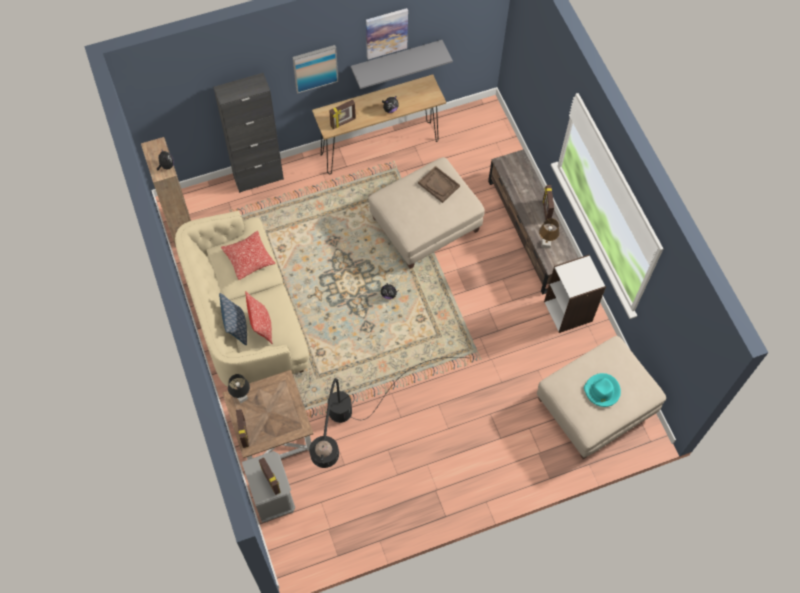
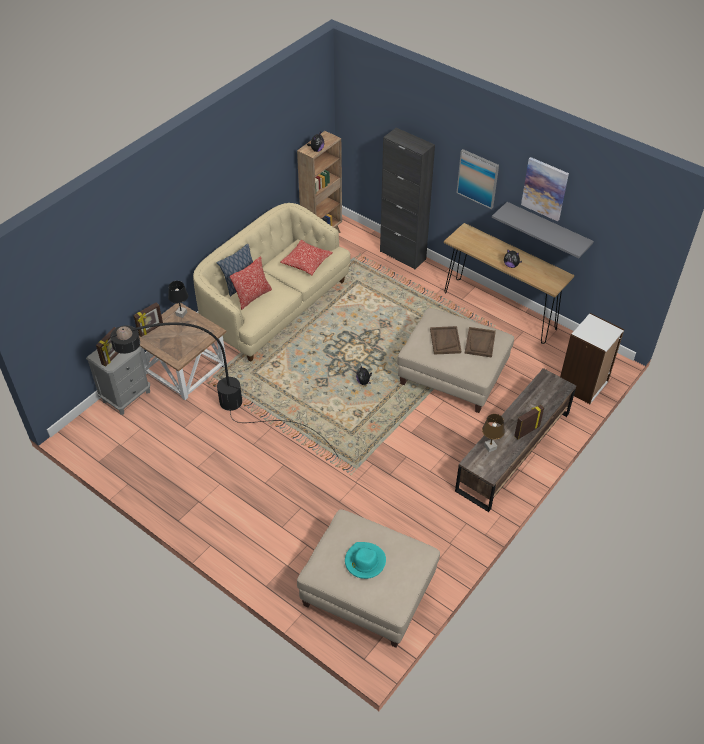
camera: 60 degrees right, 15 degrees down
picture frame [329,100,356,129] -> none
white bookcase [544,255,606,333] -> white bookcase moved to [560,313,624,404]
none -> brown tray [430,326,461,355]

